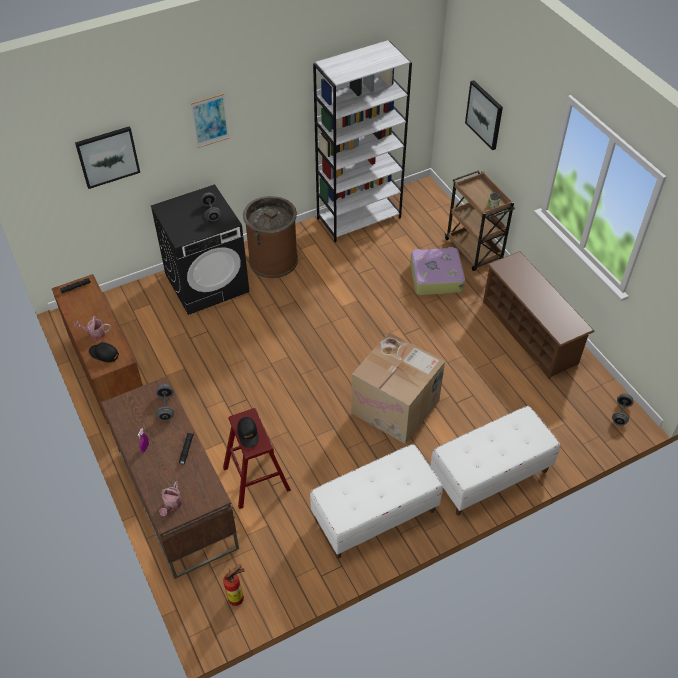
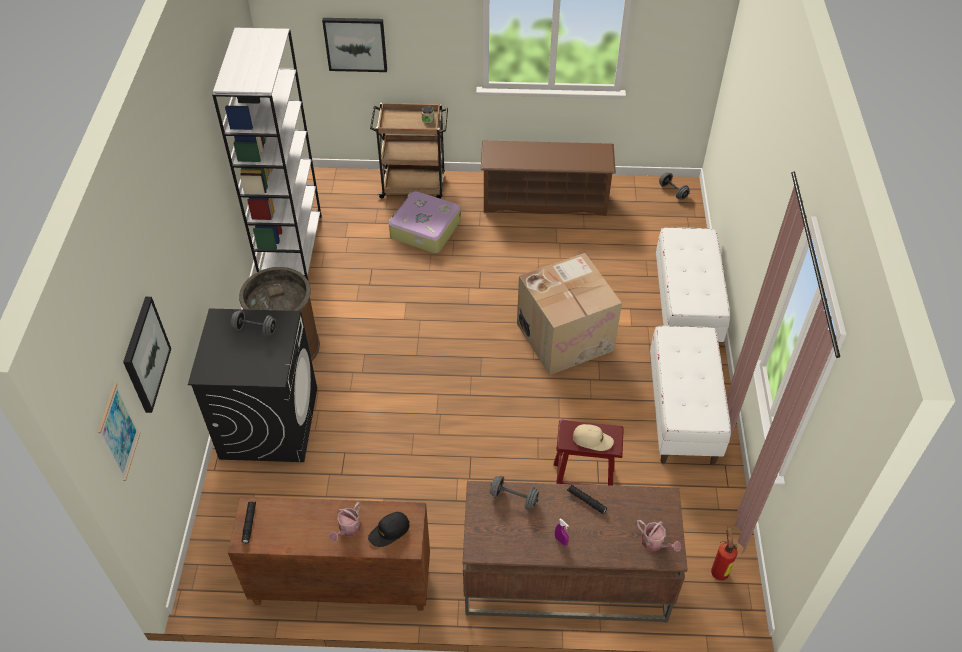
camera: 60 degrees left, 0 degrees up
picture [190,93,229,148] -> picture moved to [98,383,140,481]
black cap [237,417,258,448] -> beige cap [573,424,614,451]

